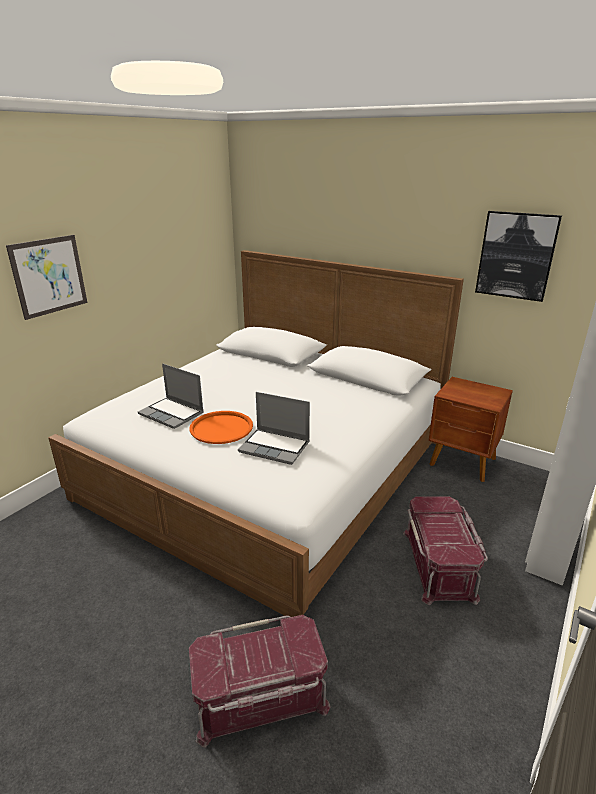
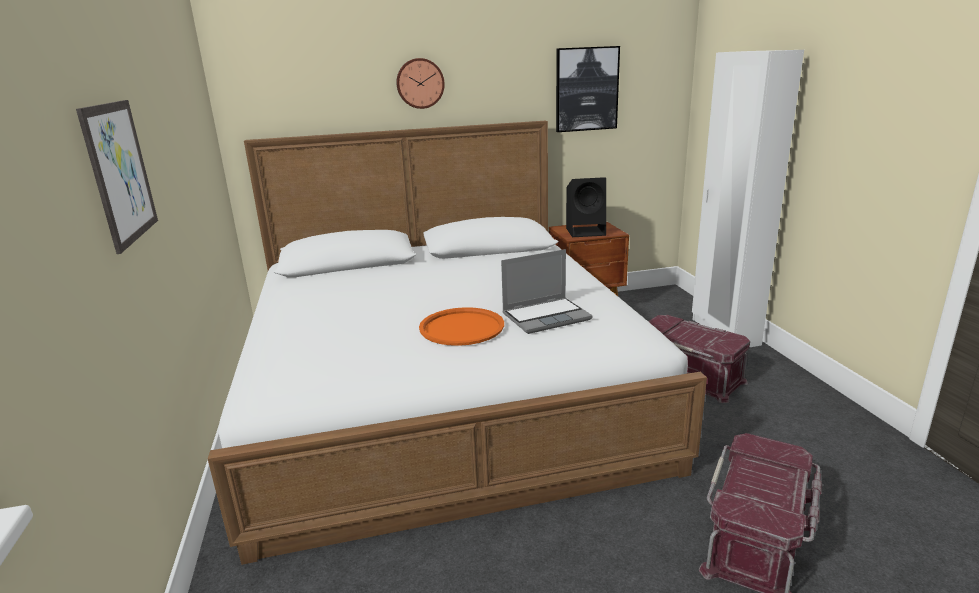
camera: 45 degrees left, 5 degrees down
laptop [138,364,204,429] -> none
none -> wall clock [396,58,445,109]
none -> black speaker [566,177,606,237]

